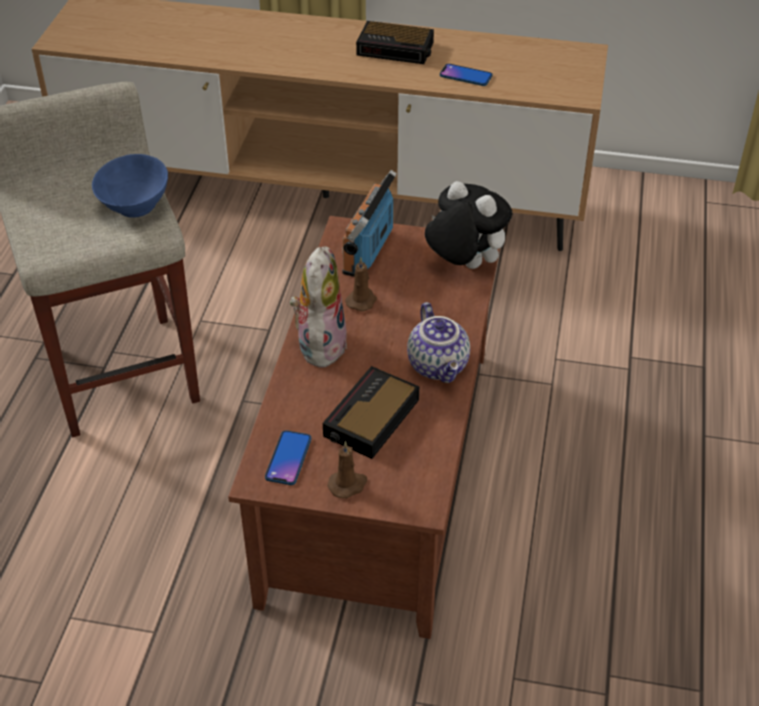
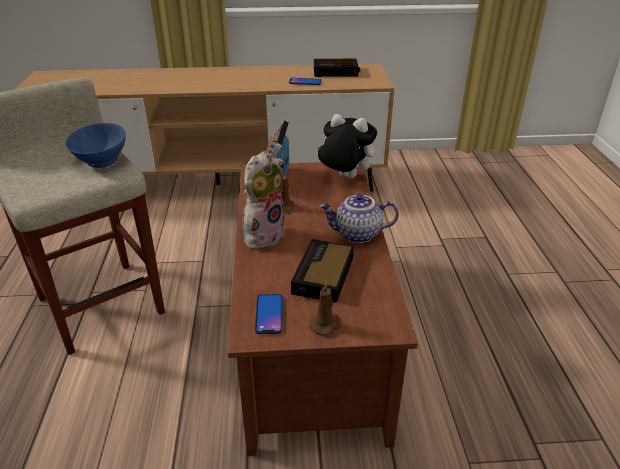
camera: 15 degrees left, 10 degrees down
plush toy [290,246,347,370] -> plush toy turned 45 degrees clockwise [242,151,286,250]
alarm clock [356,21,434,64] -> alarm clock moved to [314,59,360,77]
teapot [407,302,470,383] -> teapot turned 120 degrees clockwise [319,194,399,243]

